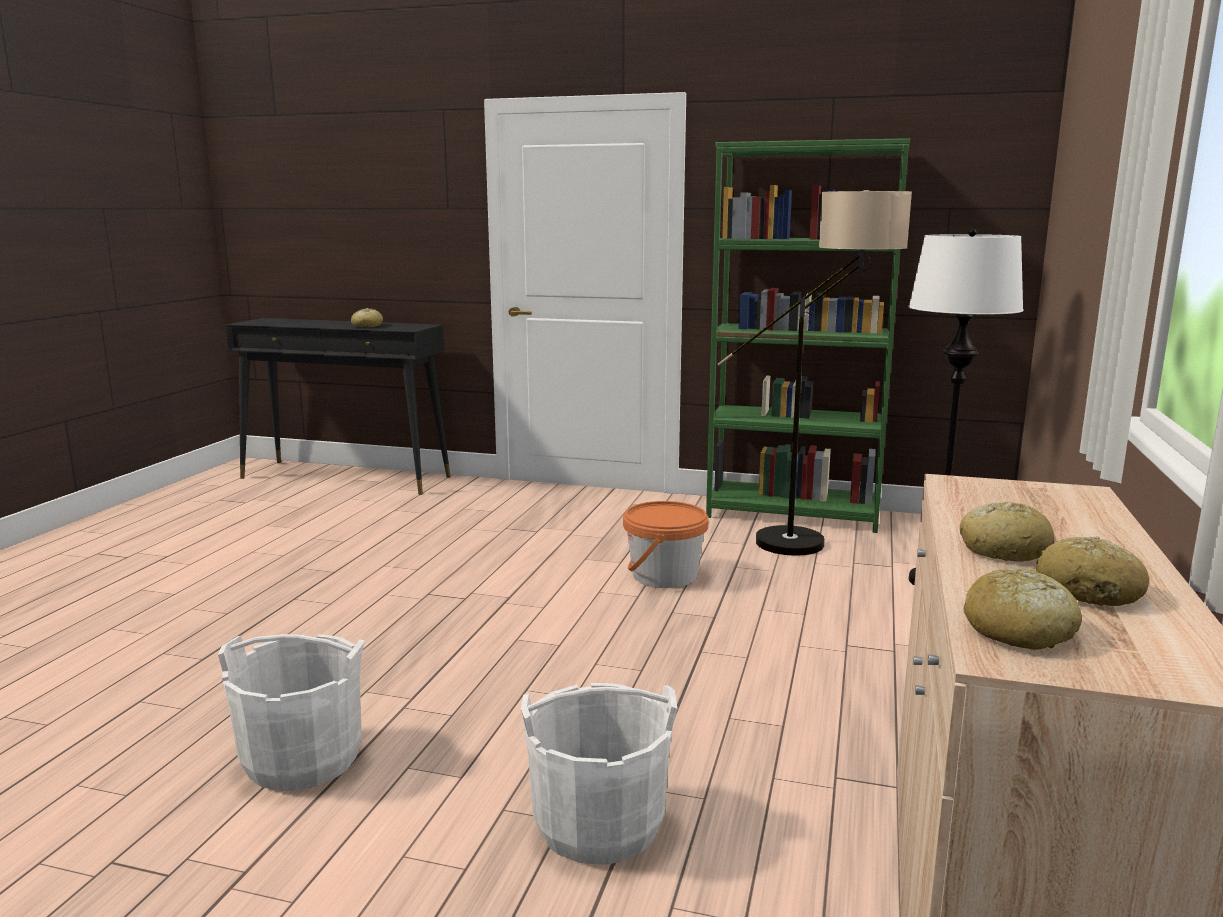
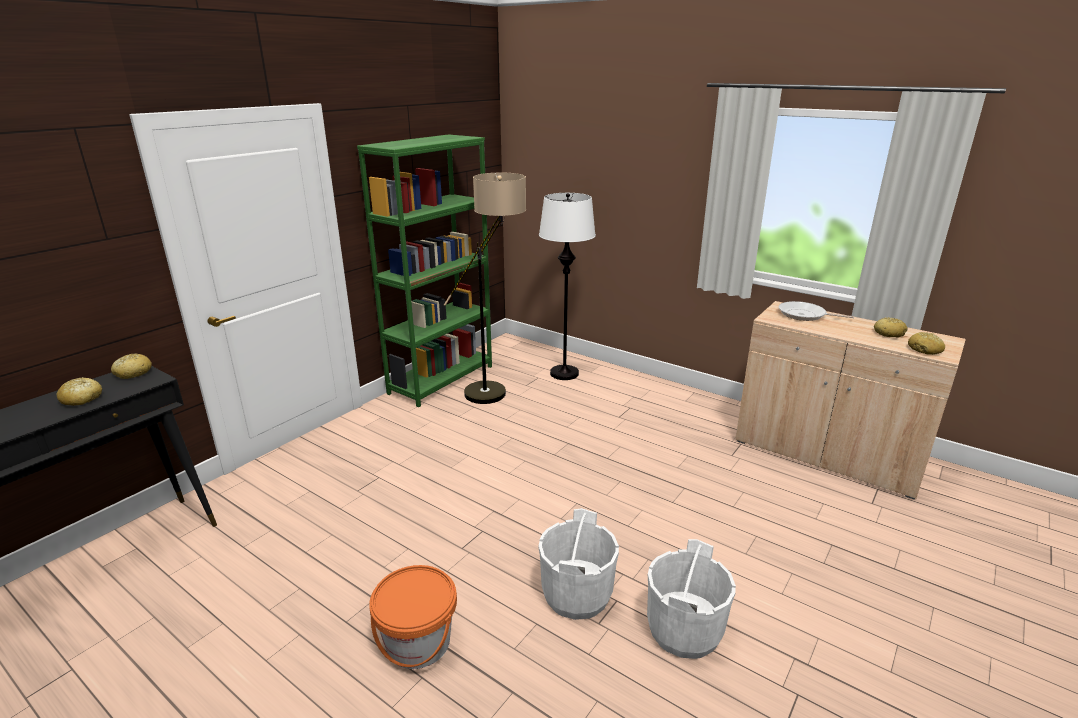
camera: 70 degrees left, 10 degrees up
white bucket [521,683,677,865] -> white bucket moved to [538,508,619,620]
orange bucket [623,501,709,588] -> orange bucket moved to [369,565,457,669]
bread [960,502,1055,562] -> bread moved to [111,353,152,379]
none -> frying pan [779,301,854,321]

